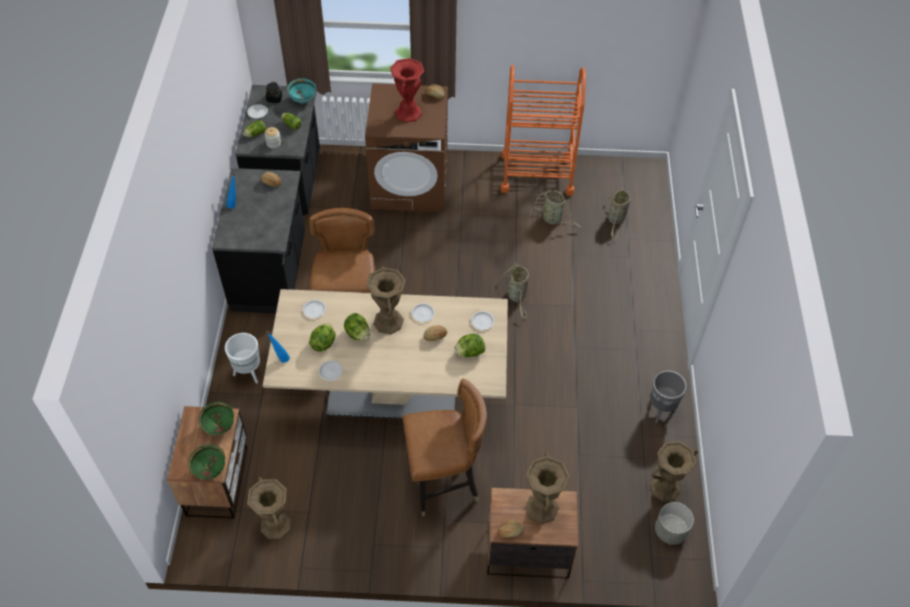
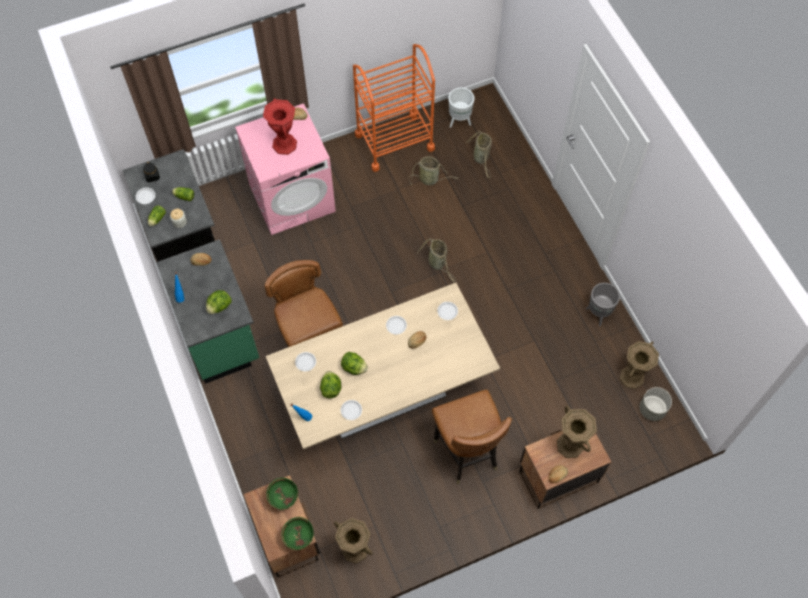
camera: 25 degrees left, 10 degrees up
black counter [212,168,305,313] -> green counter [156,239,259,384]
white planter [225,333,260,383] -> white planter moved to [448,88,475,128]
turquoise bowl [287,78,316,104] -> none
brown washing machine [365,83,448,213] -> pink washing machine [235,103,336,235]
brown vase [366,266,406,334] -> none
brown chair [403,379,487,516] -> brown chair turned 105 degrees clockwise [432,389,512,484]
lettuce [454,334,485,357] -> lettuce moved to [206,290,232,314]

